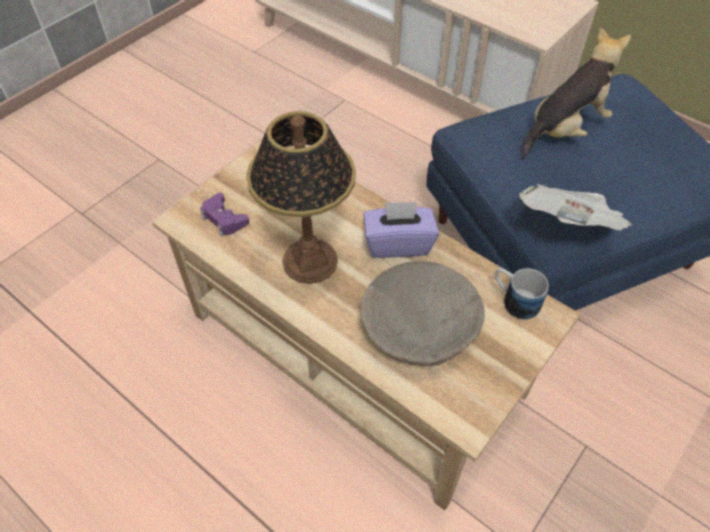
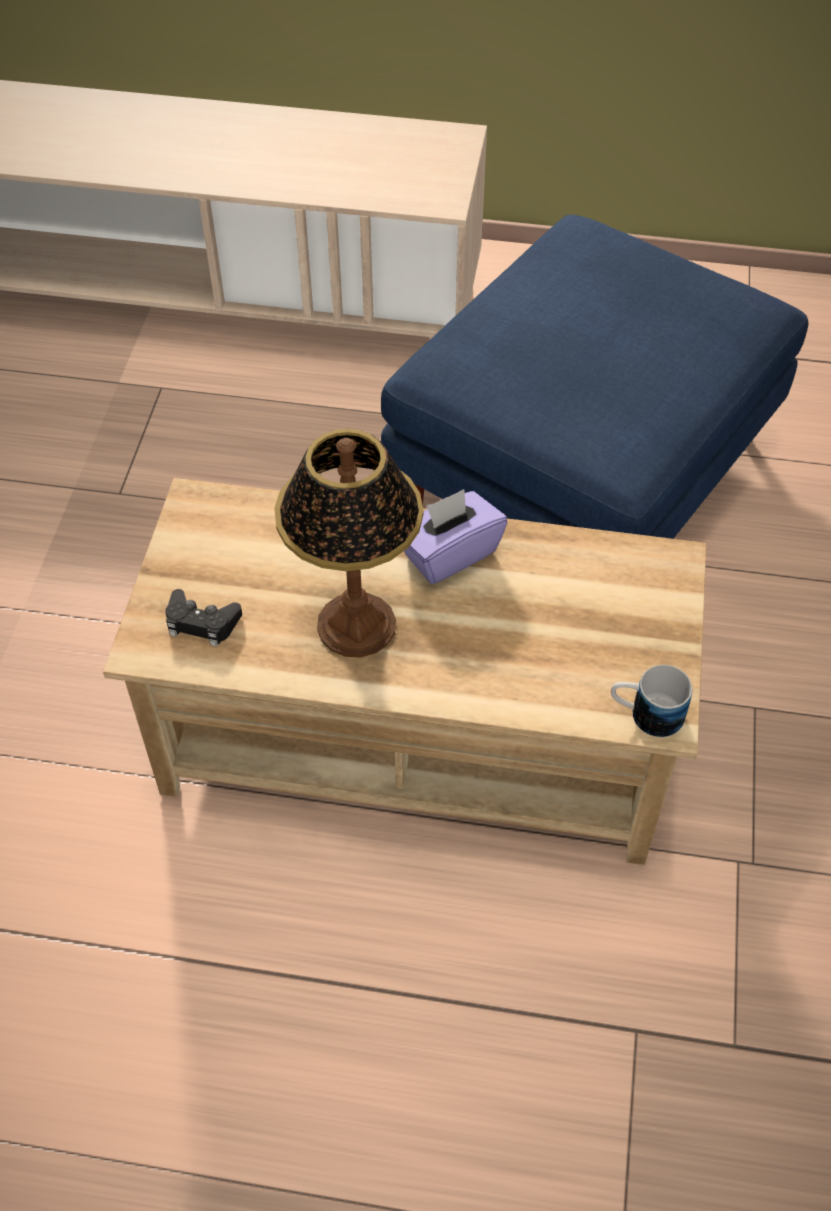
camera: 30 degrees left, 0 degrees up
purple game controller [200,193,249,236] -> black game controller [165,589,242,647]
beige bowl [361,261,485,366] -> none
mug [495,268,549,320] -> mug moved to [611,665,692,737]
newspaper [519,184,632,230] -> none
plush toy [520,27,631,159] -> none

